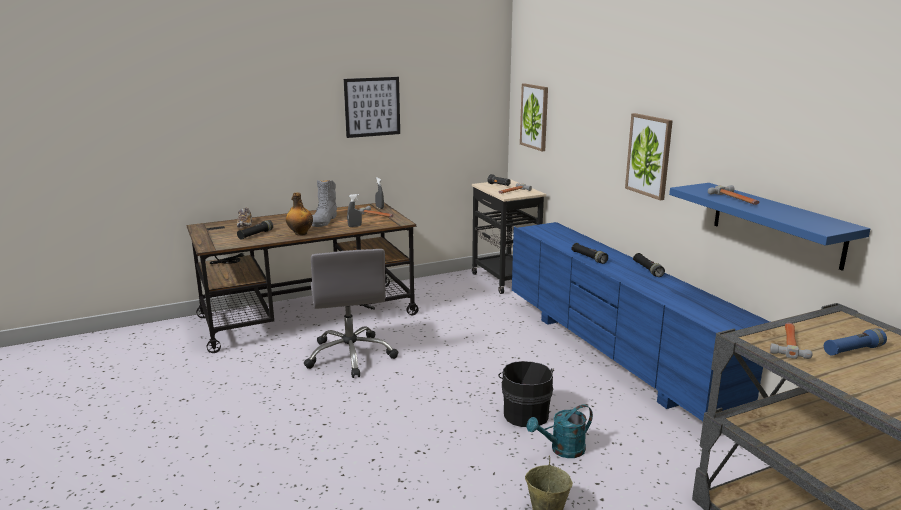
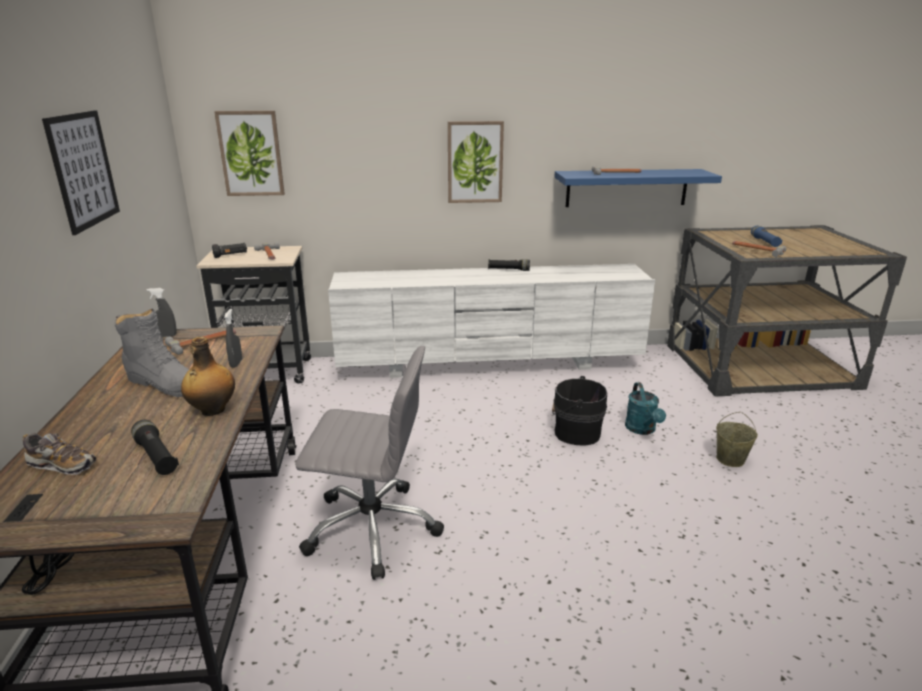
camera: 70 degrees left, 5 degrees up
blue cabinet [512,222,770,421] -> white cabinet [328,264,655,378]
black flashlight [572,243,608,264] -> none

